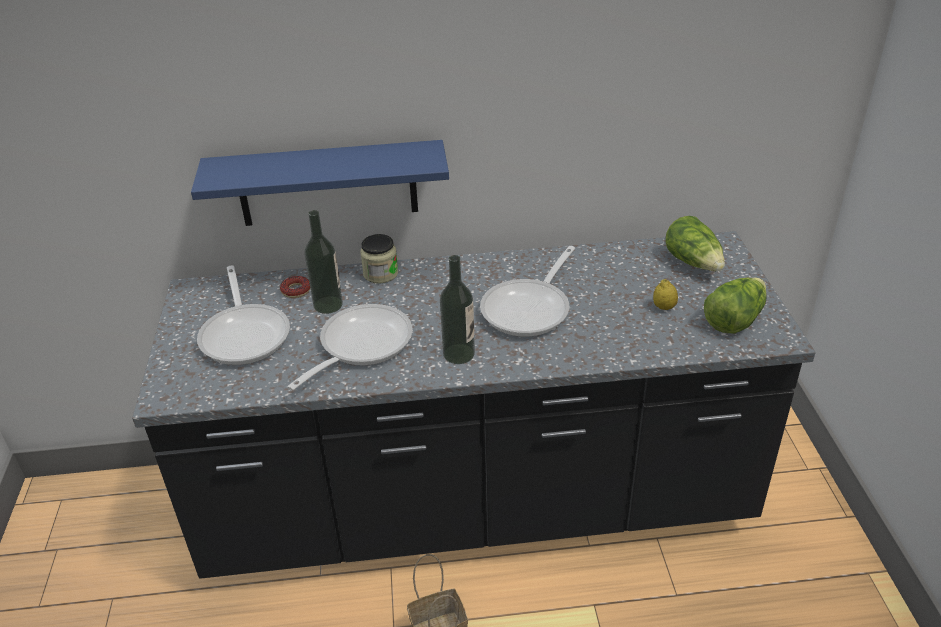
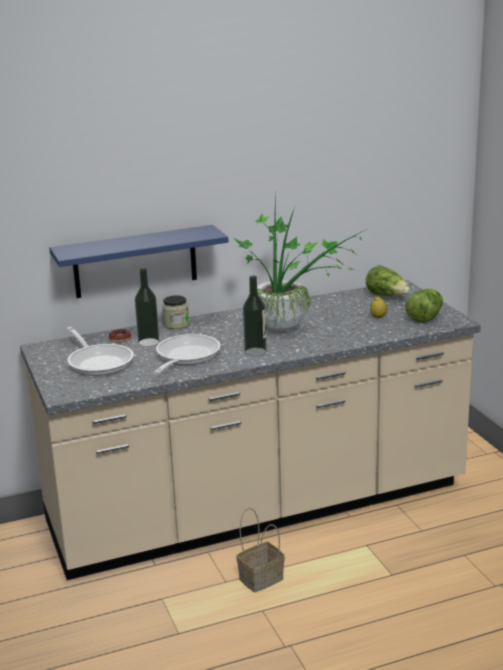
camera: 15 degrees left, 15 degrees down
black counter [132,231,816,579] -> beige counter [20,280,481,580]
frying pan [480,246,575,337] -> potted plant [234,194,365,331]

